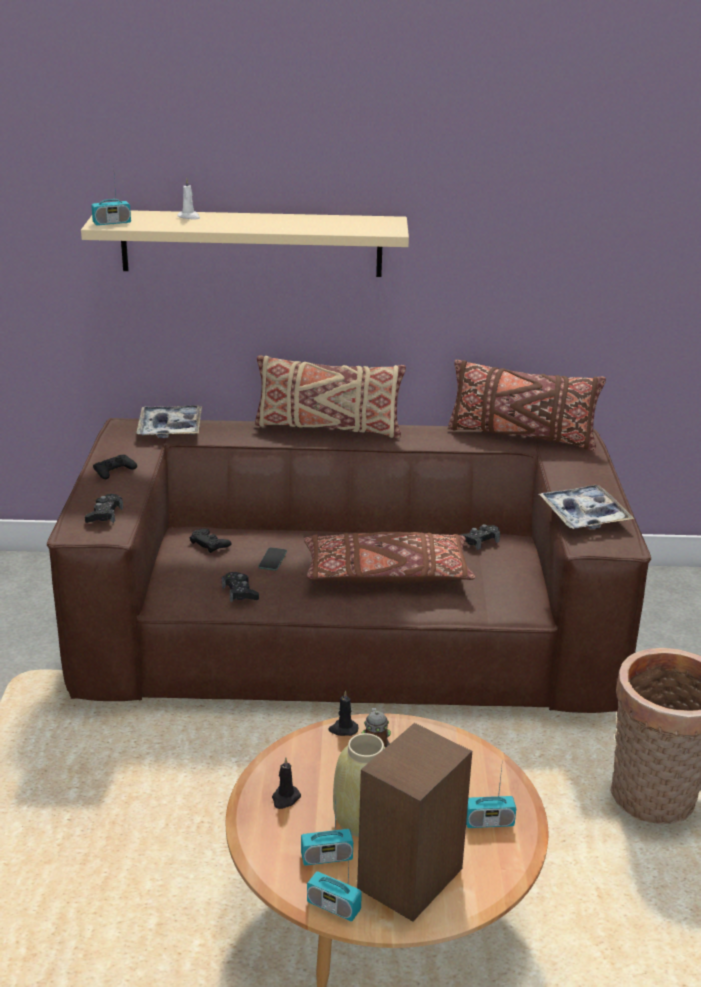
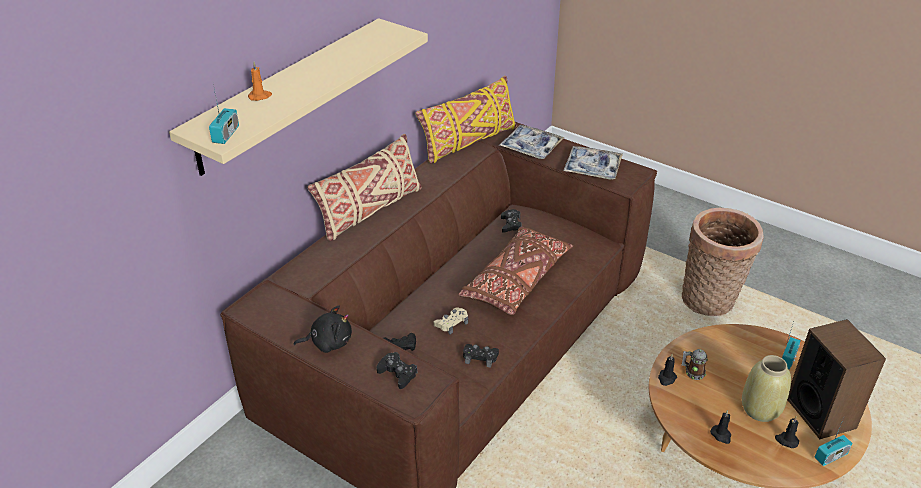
camera: 55 degrees left, 10 degrees up
black game controller [93,455,137,479] -> black plush toy [294,305,352,353]
tray [136,405,202,438] -> tray moved to [500,125,564,159]
white candle [177,178,200,220] -> orange candle [248,62,272,101]
phone [258,547,287,571] -> beige game controller [434,308,468,335]
radio [301,803,353,866] -> black candle [775,416,799,448]
brown pillow [448,360,606,451] -> yellow pillow [415,76,517,163]

